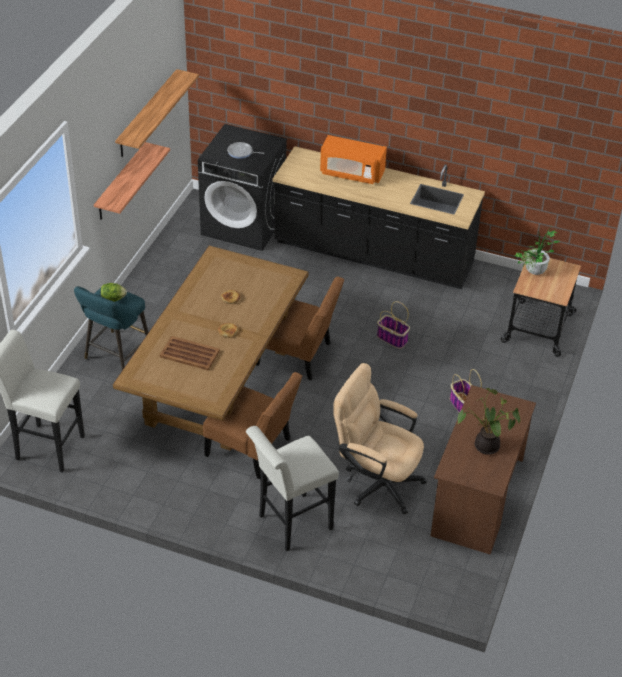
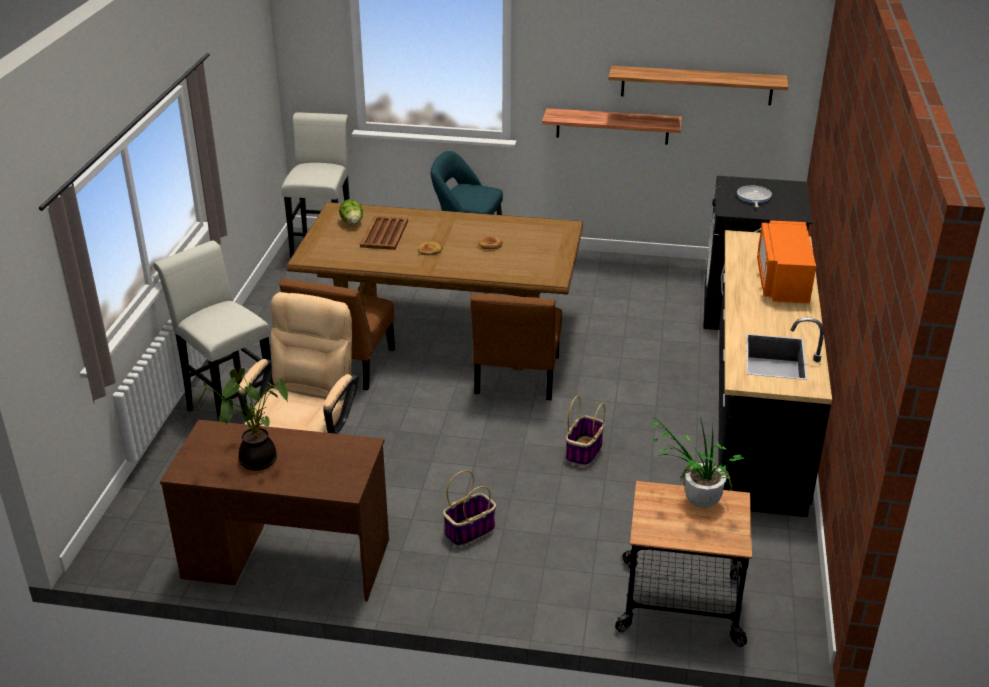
camera: 80 degrees right, 10 degrees down
lettuce [101,283,127,302] -> lettuce moved to [339,199,363,225]

